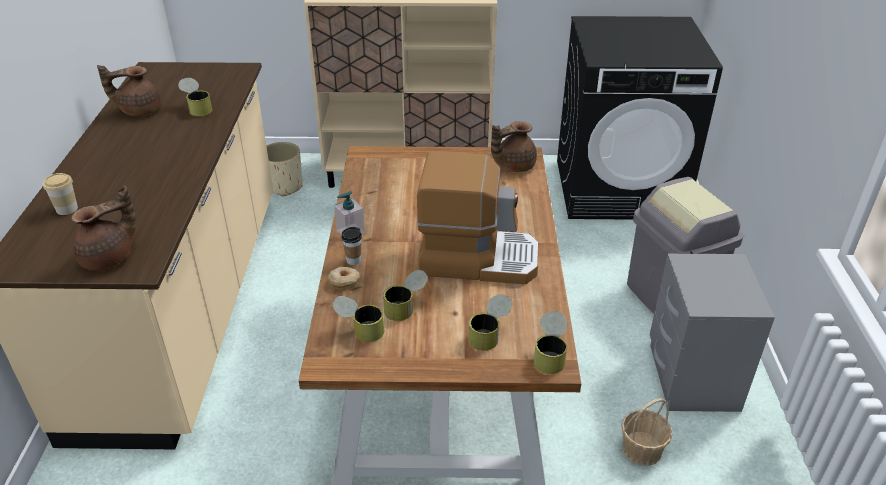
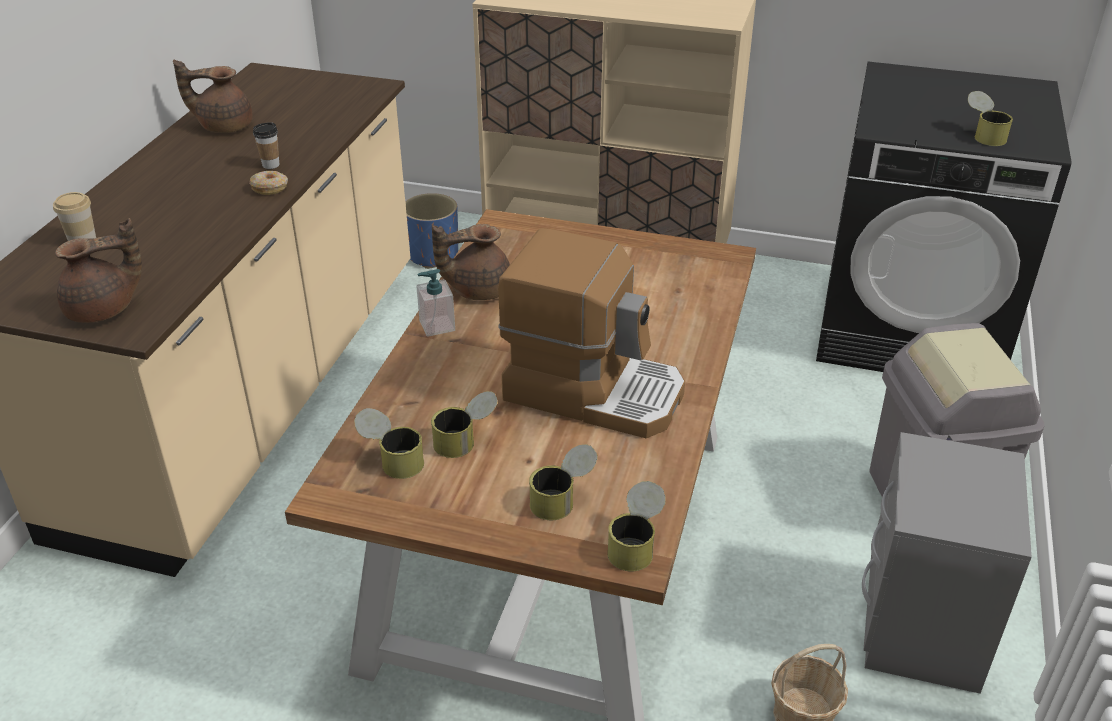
camera: 15 degrees right, 0 degrees up
can [178,78,212,116] -> can moved to [968,91,1013,146]
beige planter [266,142,303,196] -> blue planter [405,193,458,269]
donut [328,267,360,290] -> donut moved to [249,171,288,195]
cup [341,227,362,265] -> cup moved to [253,122,279,169]
brown teapot [491,121,537,172] -> brown teapot moved to [432,224,510,300]

